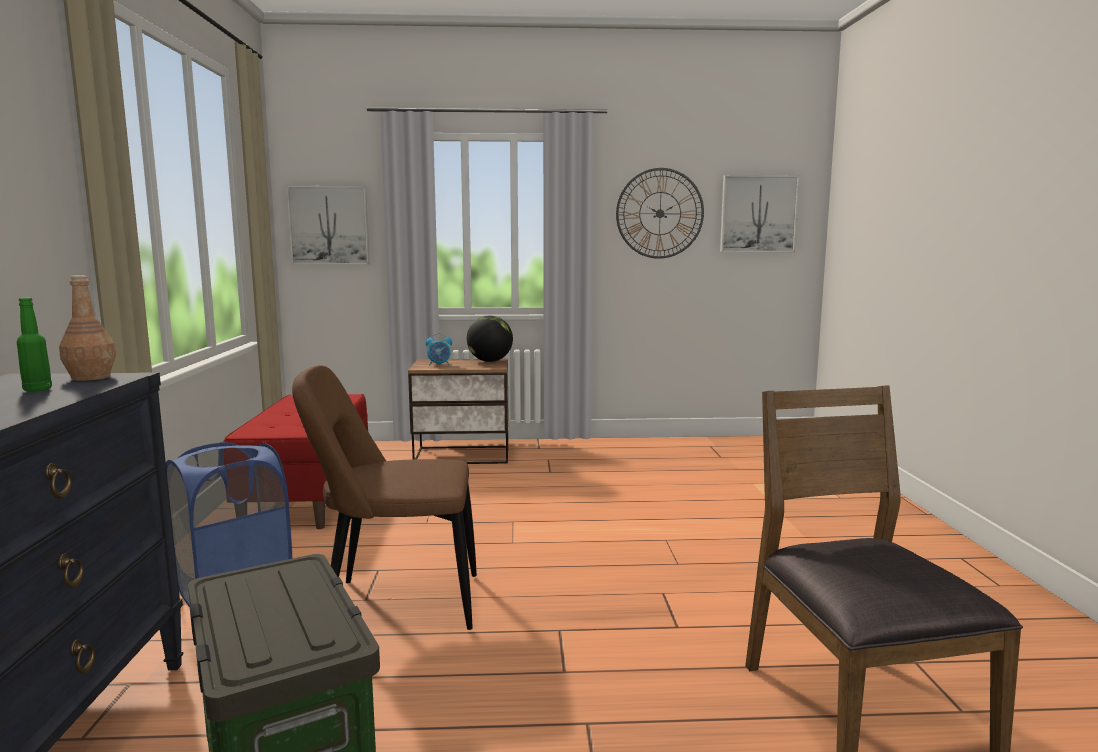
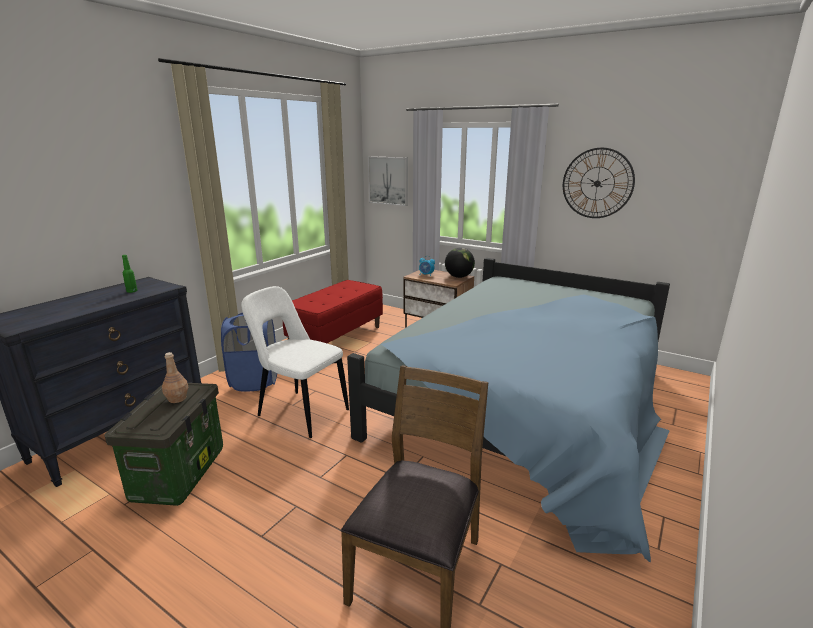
camera: 35 degrees right, 10 degrees up
brown bottle [59,275,116,381] -> brown bottle moved to [162,352,188,403]
brown chair [292,365,477,630] -> white chair [241,286,349,438]
picture [720,175,800,252] -> none
none -> blue bed [347,258,670,563]

